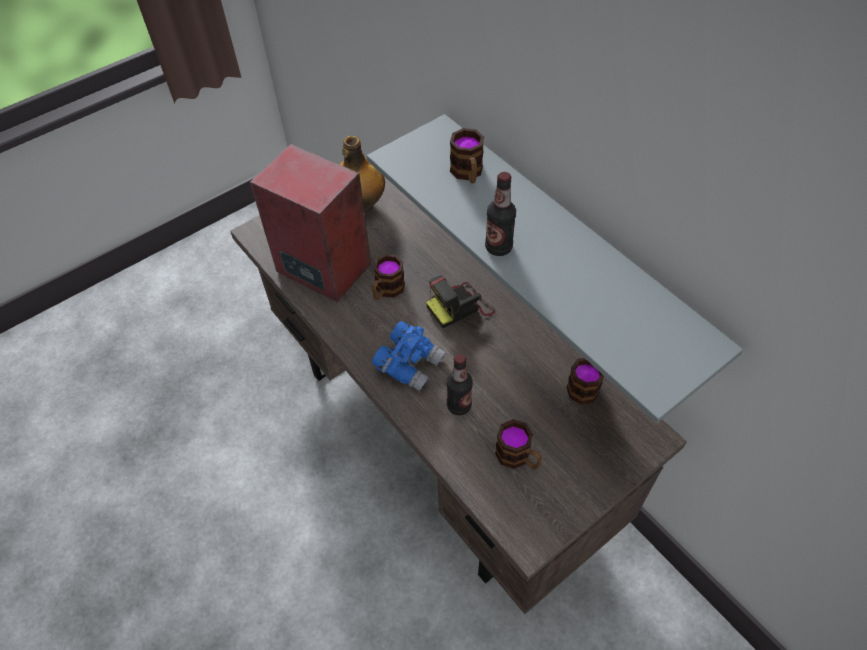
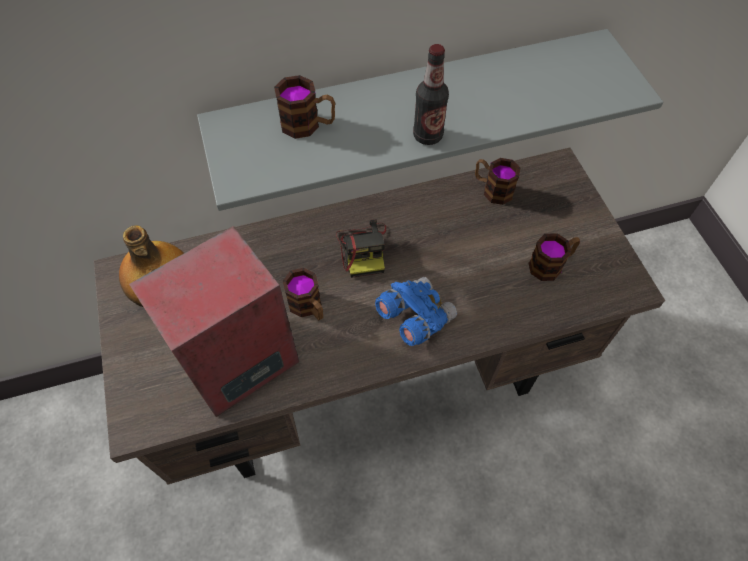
camera: 70 degrees left, 5 degrees up
bottle [447,354,473,415] -> none

